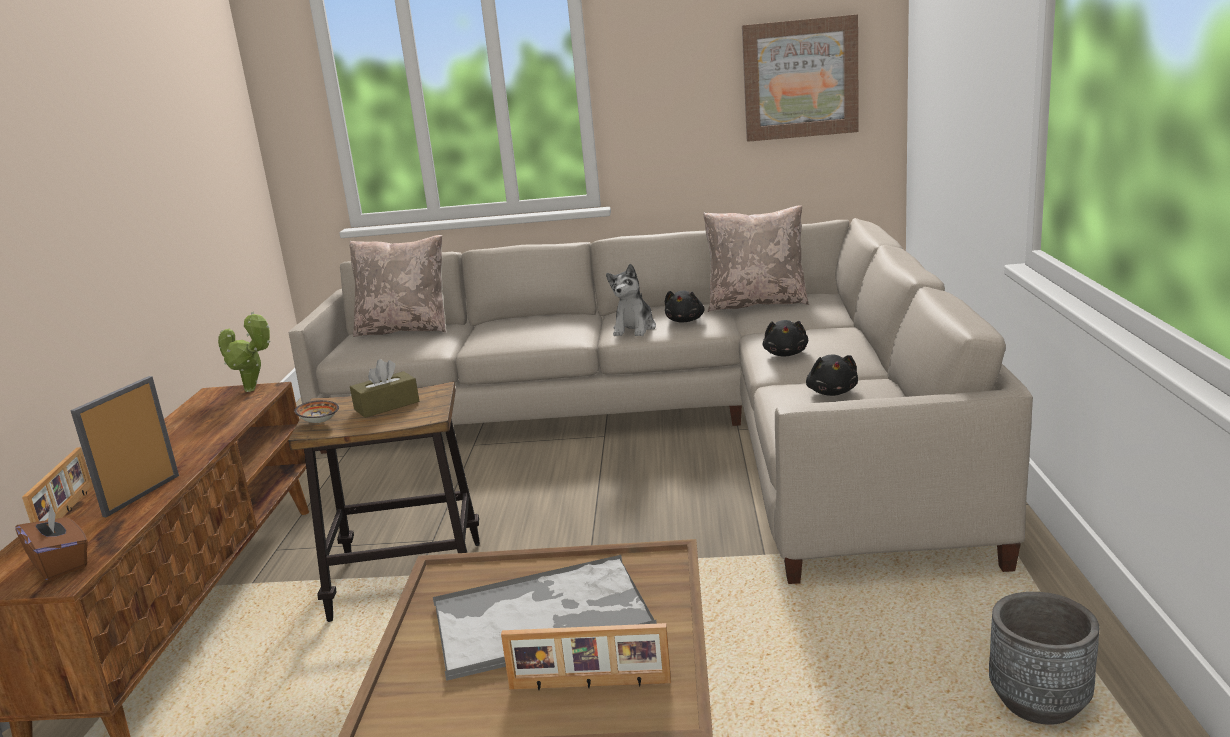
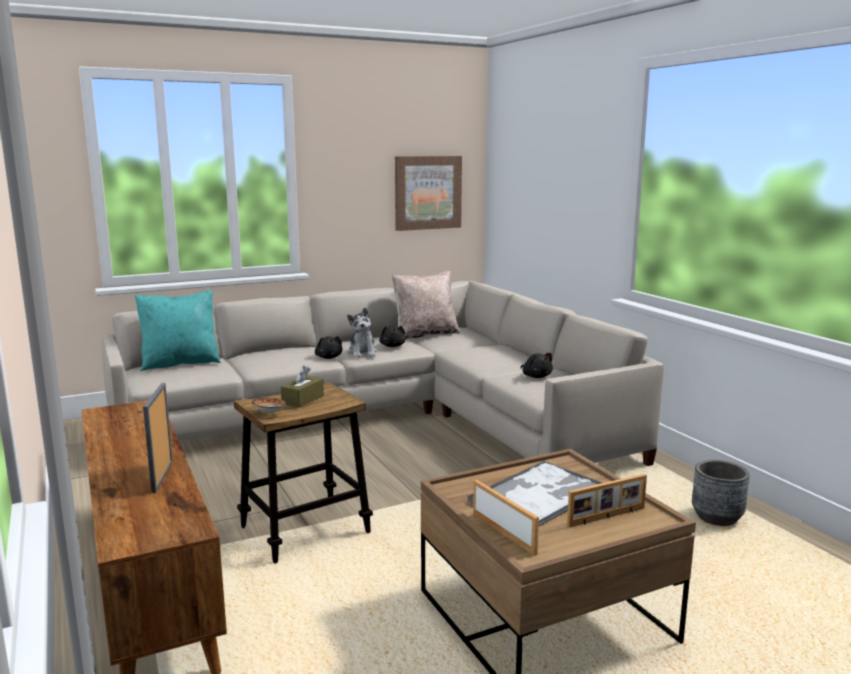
camera: 30 degrees left, 5 degrees down
brown tissue box [15,506,88,581] -> none
picture frame [22,447,93,523] -> picture frame moved to [473,480,539,556]
potted plant [218,312,270,392] -> none
beige pillow [350,235,446,337] -> turquoise pillow [135,290,221,371]
black plush toy [763,320,808,357] -> black plush toy moved to [315,336,342,359]

